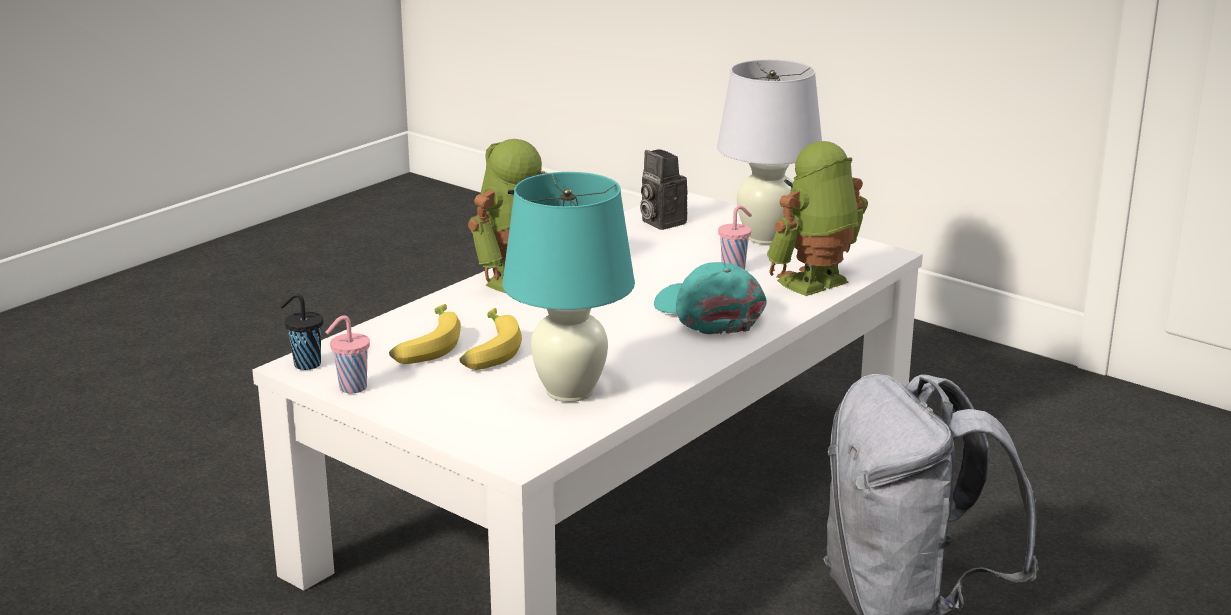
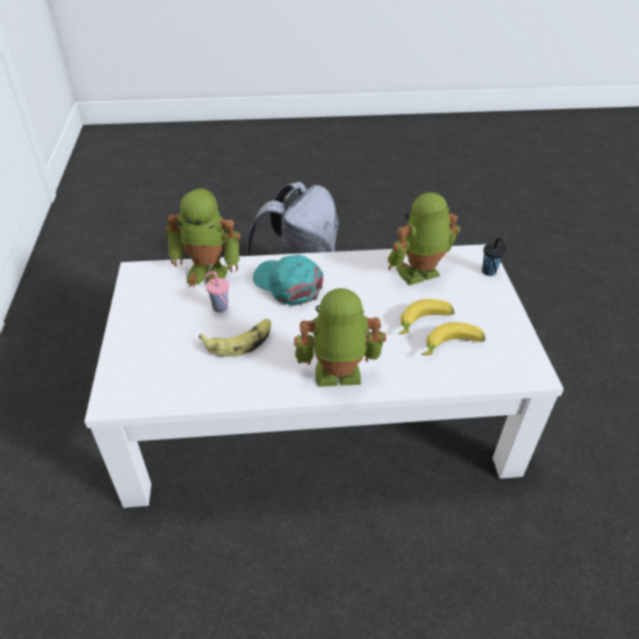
camera: 135 degrees left, 20 degrees up
black cup [280,293,323,370] -> black cup moved to [482,238,507,276]
pink cup [325,315,370,393] -> none
turquoise table lamp [502,172,635,402] -> toy robot [388,192,460,286]
camera [640,149,688,230] -> none
turquoise cap [654,262,767,334] -> turquoise cap turned 120 degrees clockwise [253,255,323,306]
white table lamp [717,59,822,244] -> none
none -> banana [199,319,271,357]

